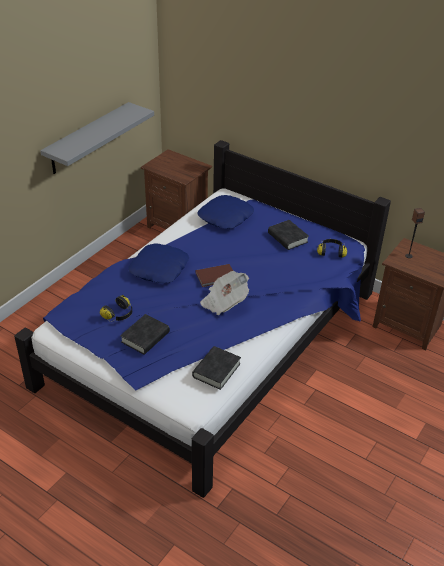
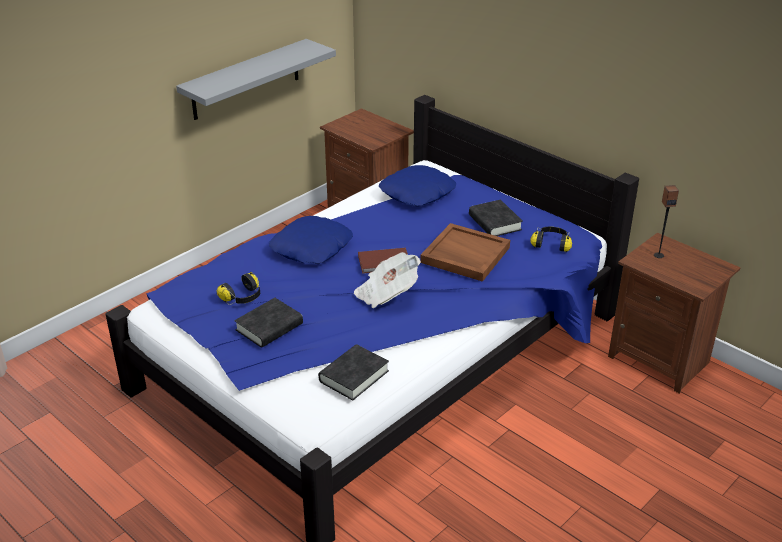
camera: 10 degrees right, 5 degrees down
none -> brown tray [420,223,510,282]

